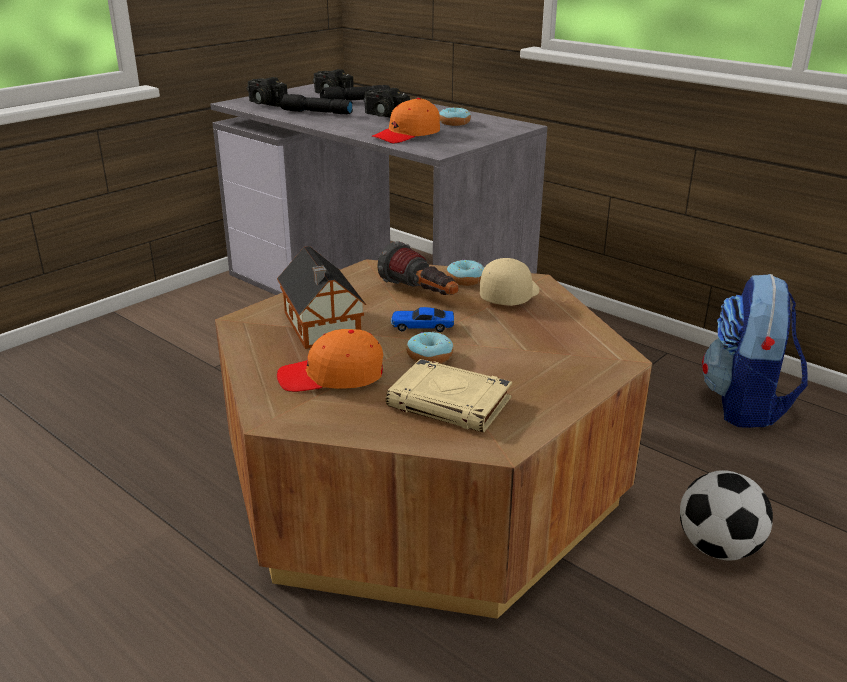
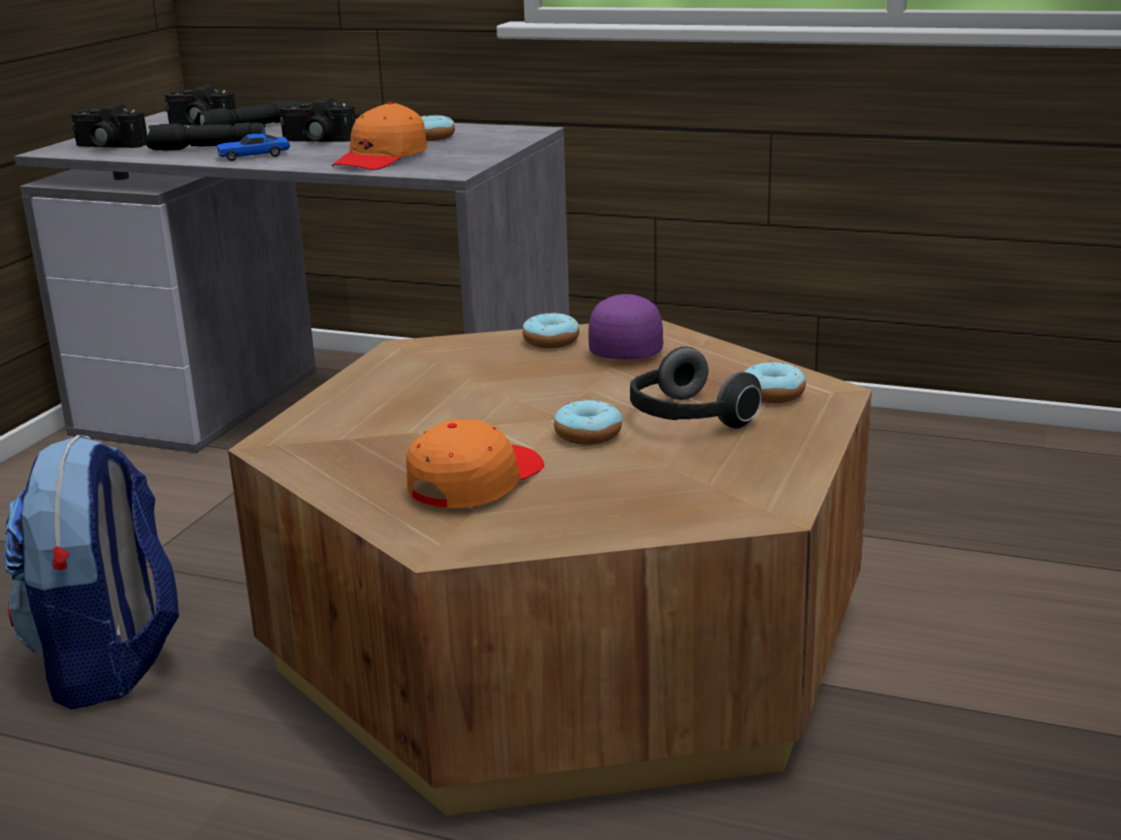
camera: 20 degrees left, 5 degrees down
toy house [277,246,366,349] -> none
orange cap [277,329,383,392] -> orange cap turned 150 degrees clockwise [406,419,544,509]
flashlight [377,241,459,295] -> none
beige book [386,359,512,433] -> none
toy car [391,307,454,332] -> toy car moved to [216,134,290,161]
beige cap [480,258,539,306] -> purple cap [588,294,664,359]
football [680,470,773,561] -> none
backpack [702,274,808,428] -> backpack moved to [4,435,179,709]
none -> headphones [630,346,762,428]
none -> donut [744,361,806,403]

